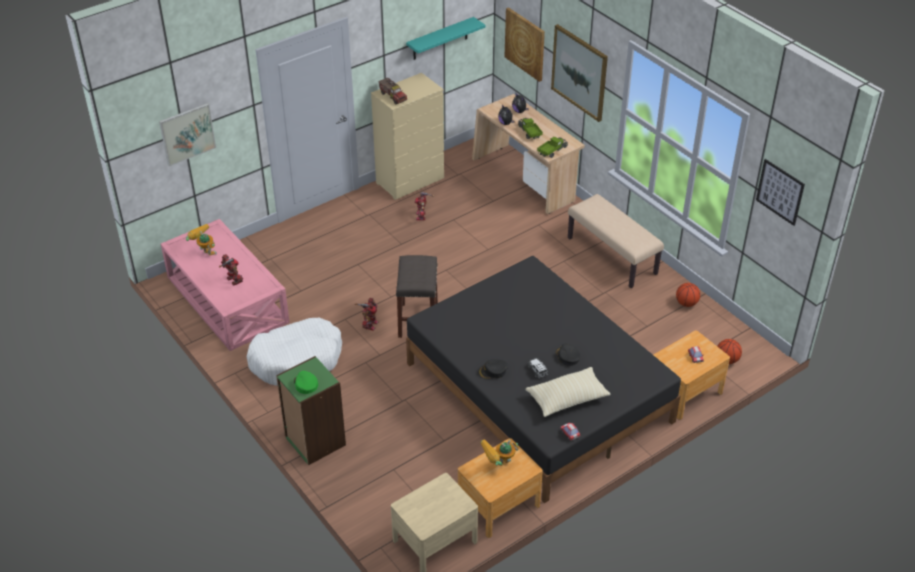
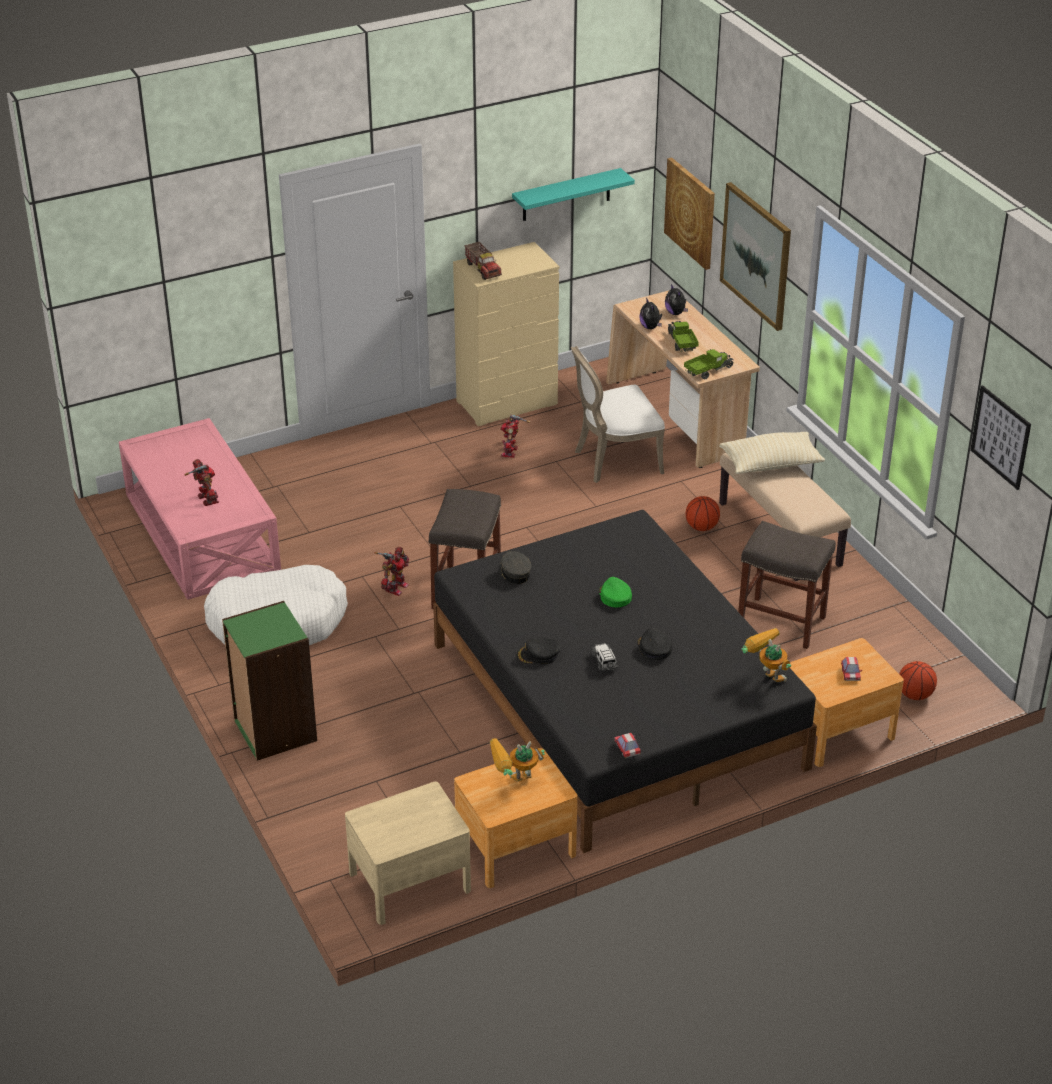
camera: 10 degrees right, 5 degrees down
picture [159,103,216,166] -> none
toy robot [186,224,217,255] -> toy robot moved to [741,628,791,682]
green cap [294,371,318,394] -> green cap moved to [599,577,632,607]
beige pillow [526,367,611,417] -> beige pillow moved to [719,432,825,474]
basketball [676,283,700,307] -> basketball moved to [686,496,720,531]
none -> grey cap [499,551,531,584]
none -> white chair [571,346,665,483]
none -> grey stool [738,521,836,649]

